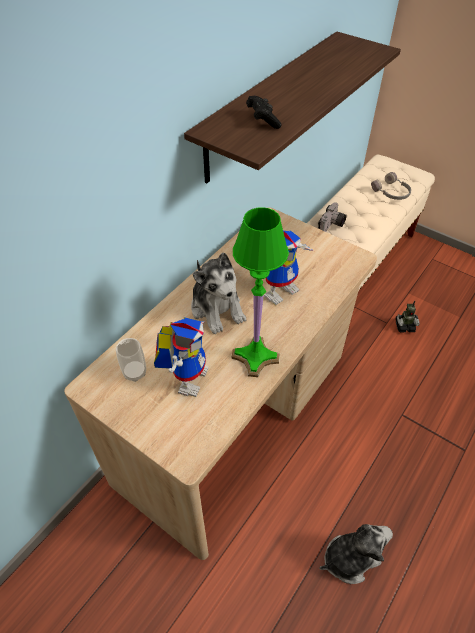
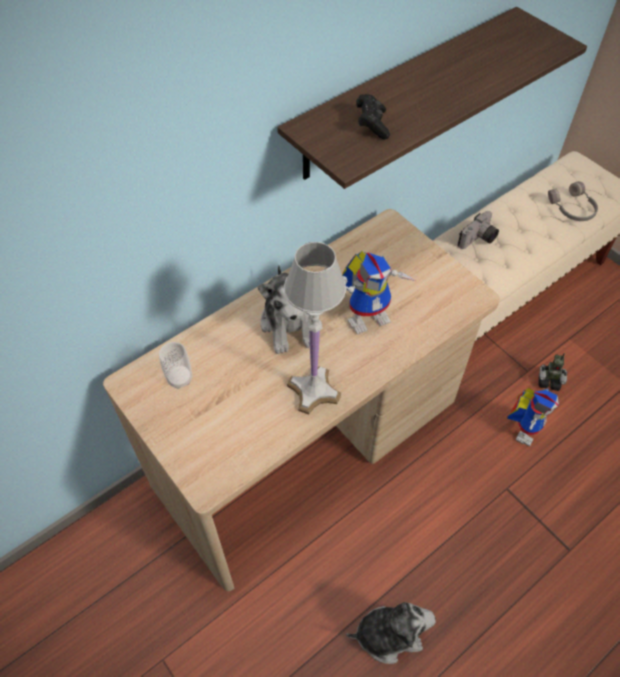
camera: 15 degrees right, 5 degrees up
toy robot [154,317,209,397] -> toy robot moved to [507,388,559,446]
green table lamp [232,207,289,377] -> white table lamp [284,242,346,415]

